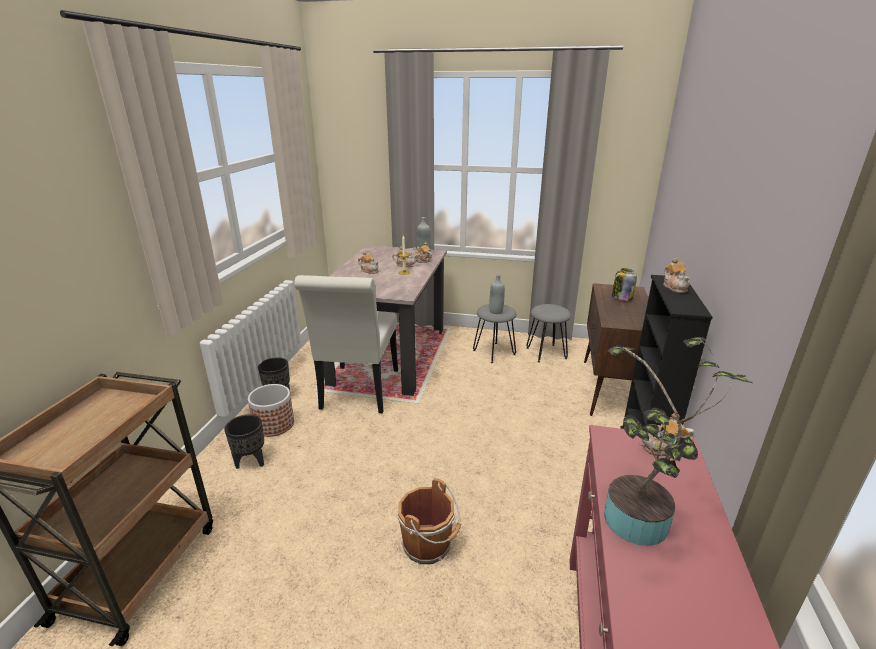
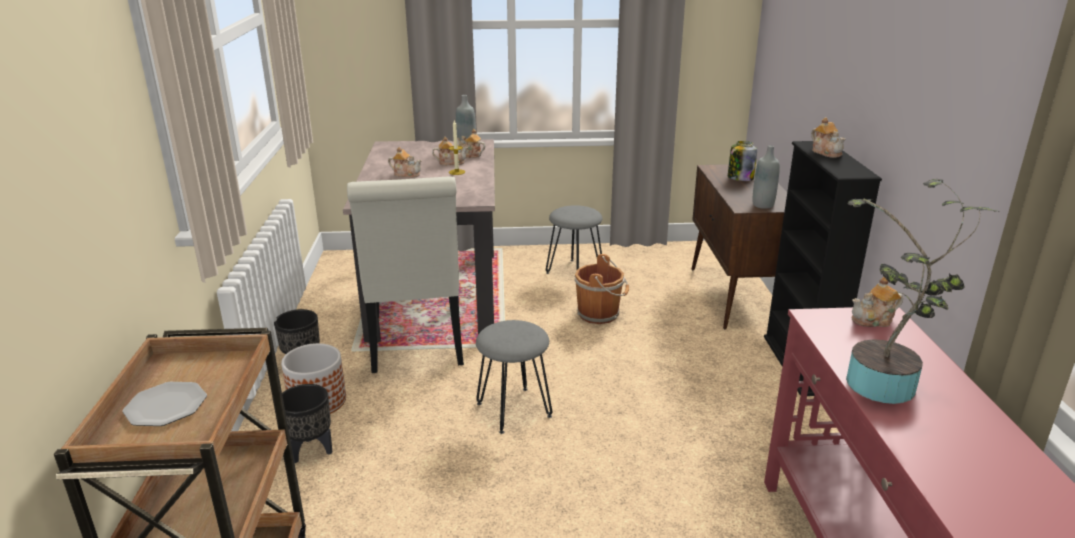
camera: 15 degrees left, 0 degrees up
brown bucket [397,478,461,564] -> brown bucket moved to [575,254,629,324]
grey bottle [489,274,505,314] -> grey bottle moved to [753,145,780,209]
grey stool [526,304,571,363] -> grey stool moved to [476,320,553,434]
none -> plate [122,382,207,426]

